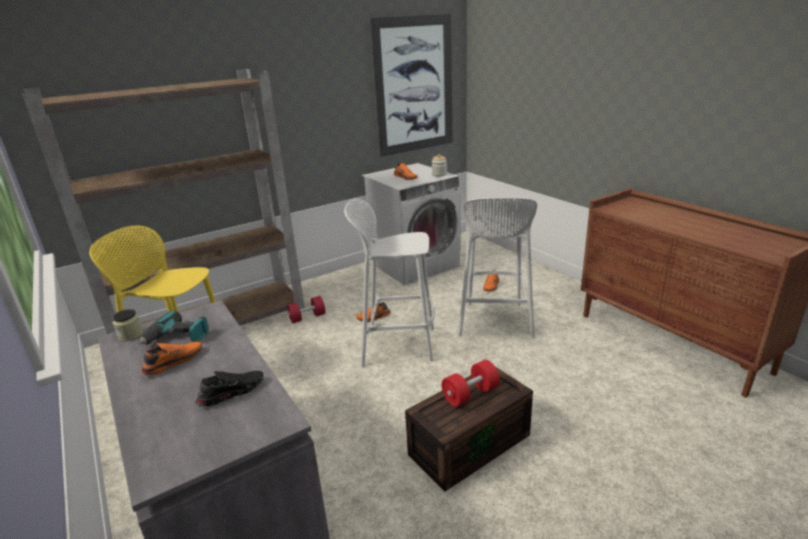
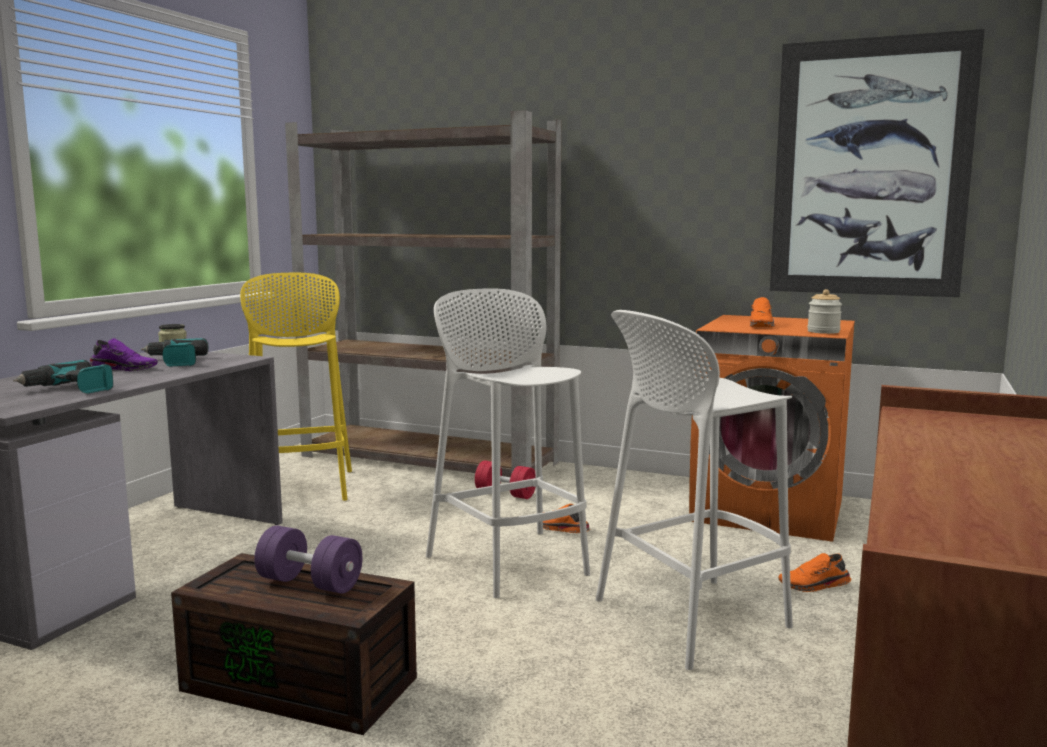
camera: 55 degrees right, 15 degrees down
orange shoe [141,342,202,376] -> purple shoe [90,338,158,371]
black shoe [196,371,263,407] -> power drill [13,360,113,393]
white washing machine [362,163,461,285] -> orange washing machine [689,315,855,542]
red dumbbell [442,360,500,407] -> purple dumbbell [254,526,363,594]

